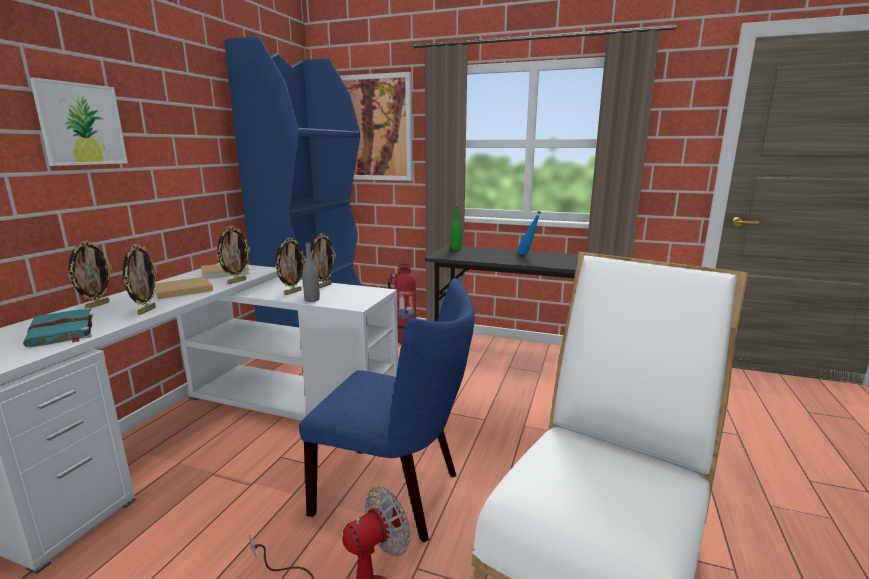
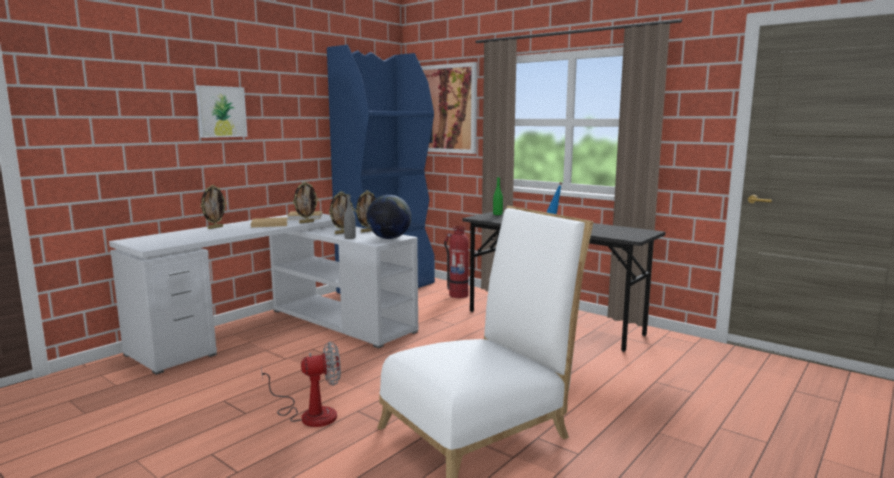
camera: 20 degrees right, 5 degrees down
turquoise book [23,308,93,347] -> none
picture frame [123,244,157,315] -> none
blue chair [299,278,475,543] -> none
none -> globe [367,195,411,239]

